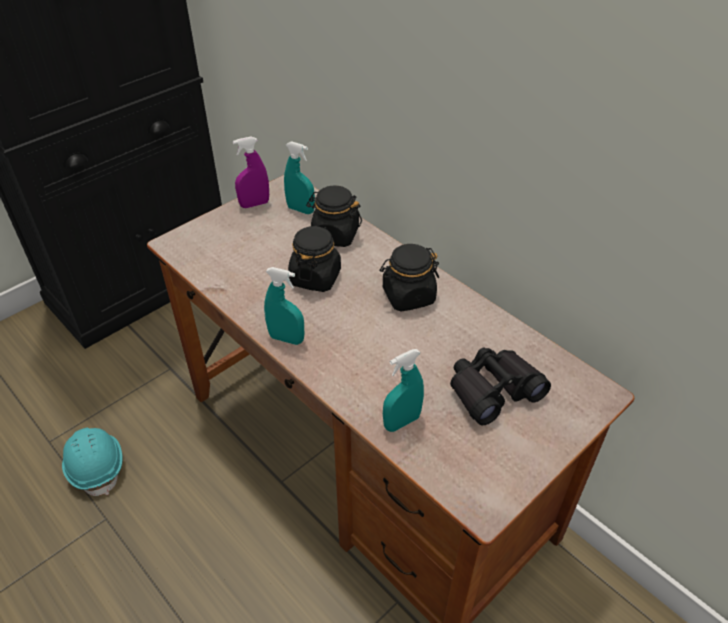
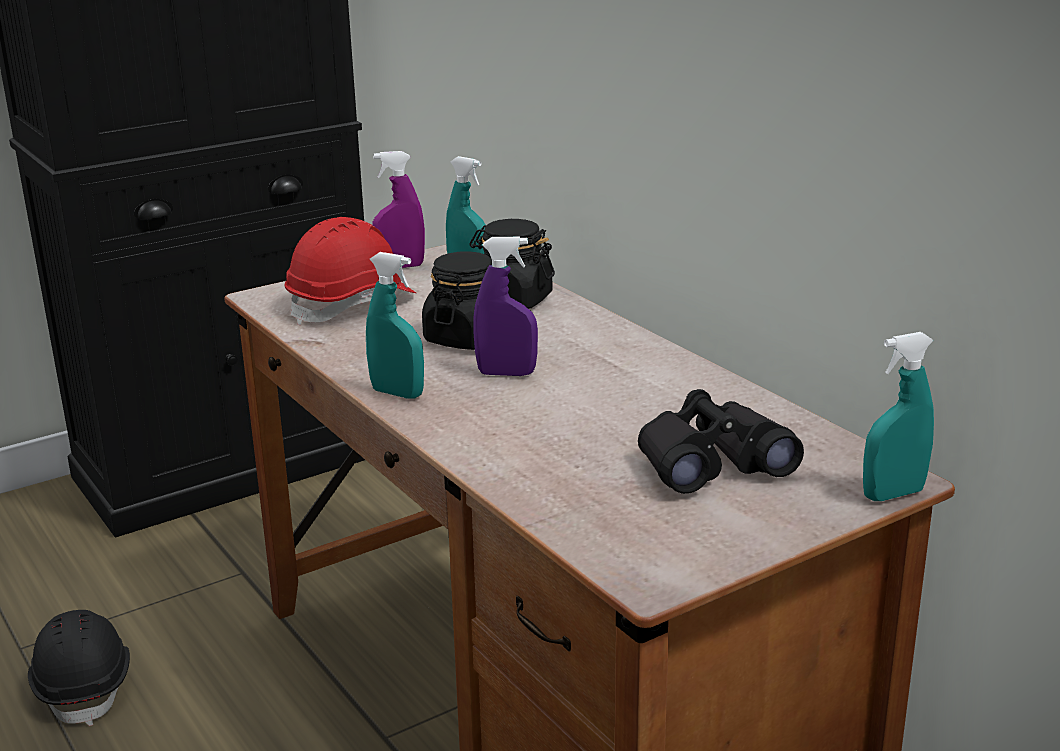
camera: 10 degrees right, 20 degrees down
turquoise hard hat [62,428,123,496] -> black hard hat [28,610,130,726]
black jar [380,244,439,312] -> none
turquoise spray bottle [383,349,424,432] -> turquoise spray bottle moved to [863,332,934,501]
none -> red hard hat [285,217,416,325]
none -> purple spray bottle [473,237,538,376]

